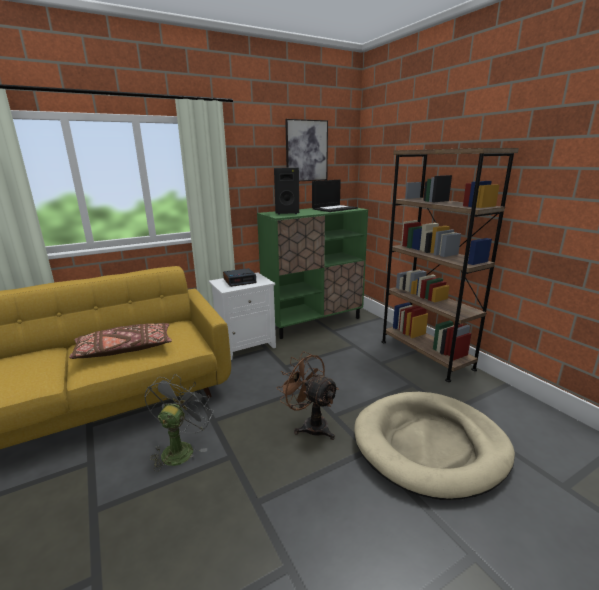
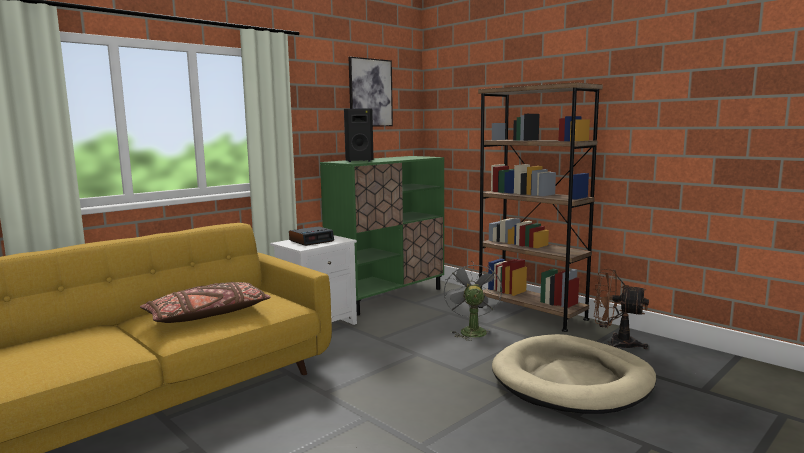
camera: 15 degrees left, 10 degrees down
grey fan [144,374,214,472] -> grey fan moved to [444,261,502,341]
brown fan [277,351,339,440] -> brown fan moved to [594,269,649,349]
laptop [312,179,358,212] -> none

